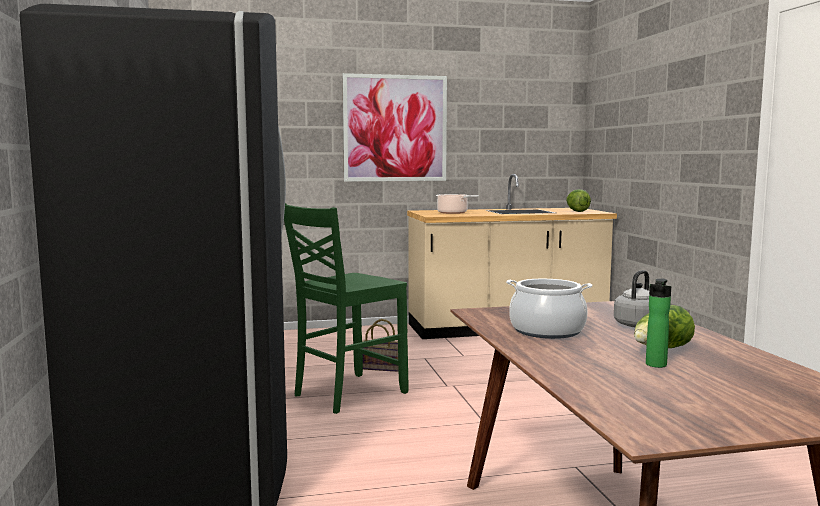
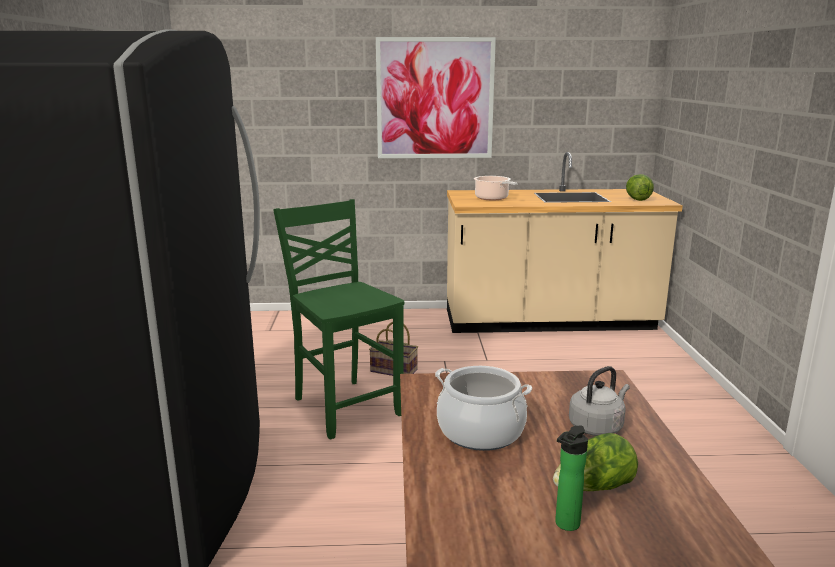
camera: 10 degrees right, 10 degrees up
green chair [284,203,408,414] -> green chair turned 90 degrees clockwise [273,199,404,439]

